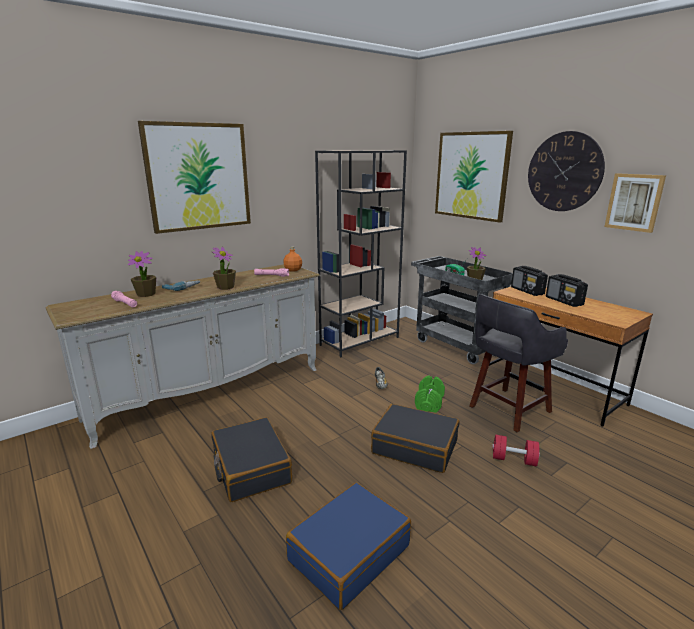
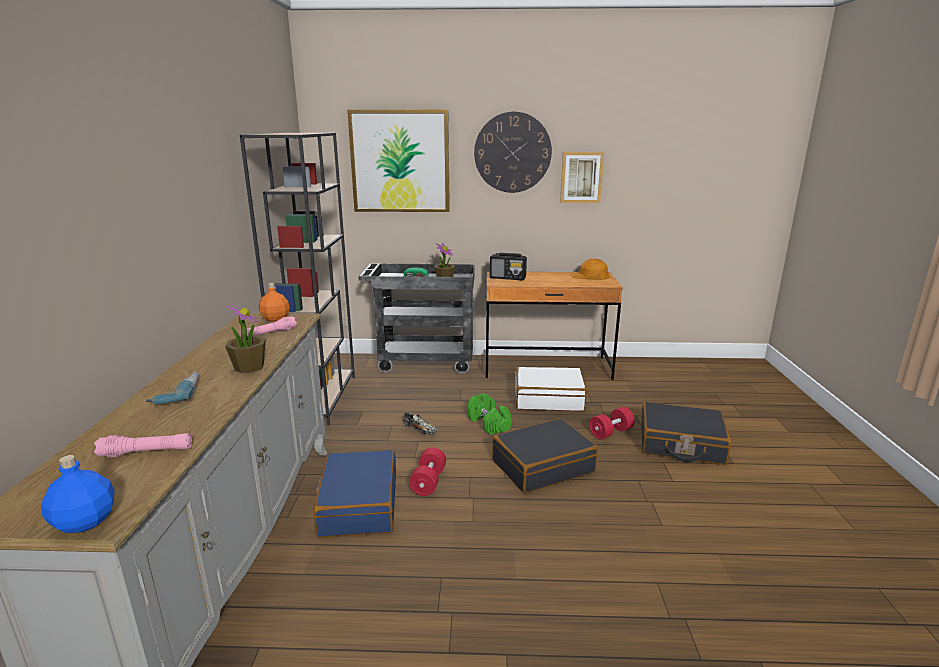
camera: 50 degrees left, 0 degrees up
potted plant [128,251,156,297] -> none
picture [138,121,251,234] -> none
black suitcase [211,417,292,502] -> black suitcase moved to [641,402,731,465]
blue suitcase [286,483,411,610] -> blue suitcase moved to [314,450,396,537]
grey stool [469,294,568,432] -> white suitcase [515,367,587,411]
radio [546,274,588,307] -> none
none -> blue bottle [41,455,115,533]
none -> red dumbbell [409,447,446,496]
none -> orange hard hat [571,259,610,280]

